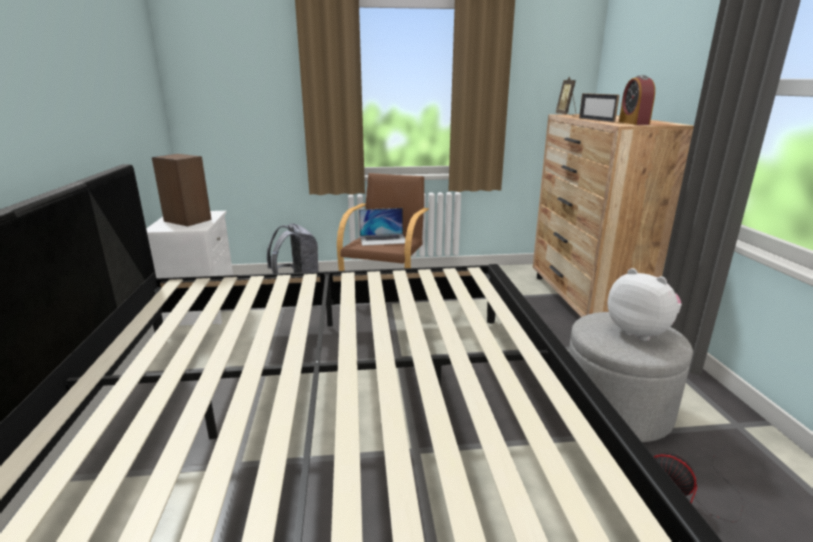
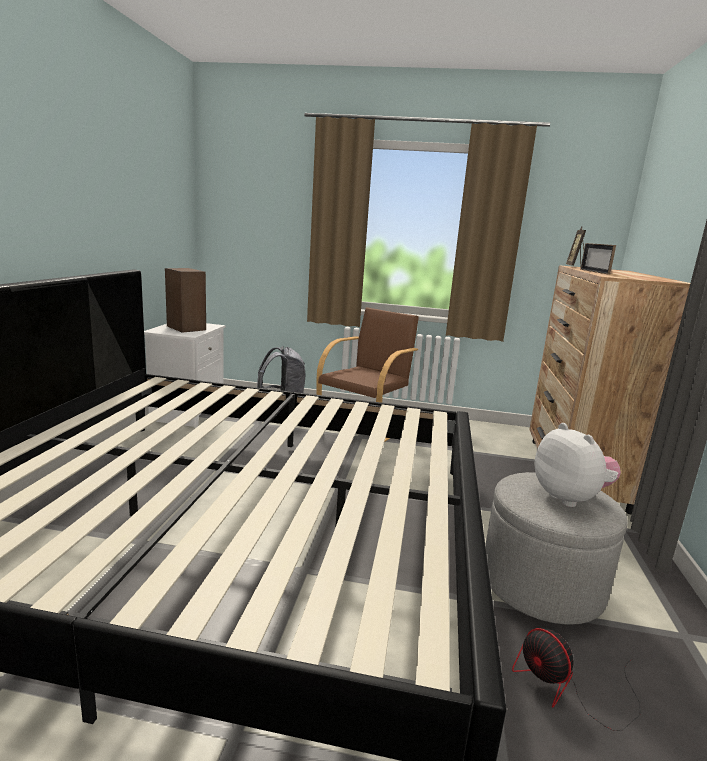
camera: 15 degrees right, 5 degrees down
laptop [359,208,405,246] -> none
alarm clock [619,75,655,125] -> none

